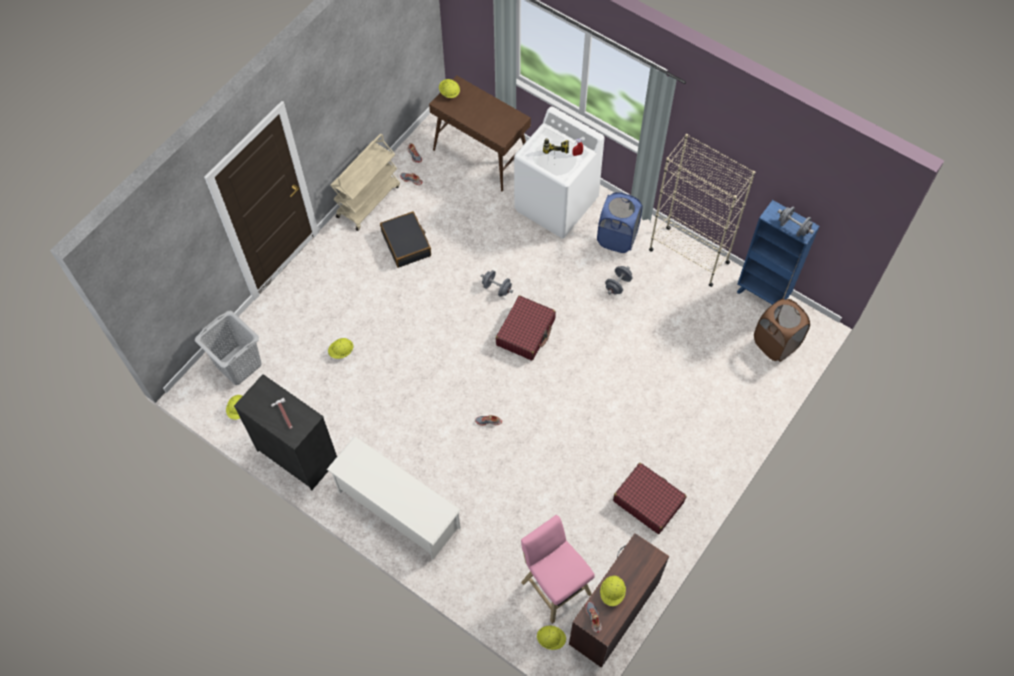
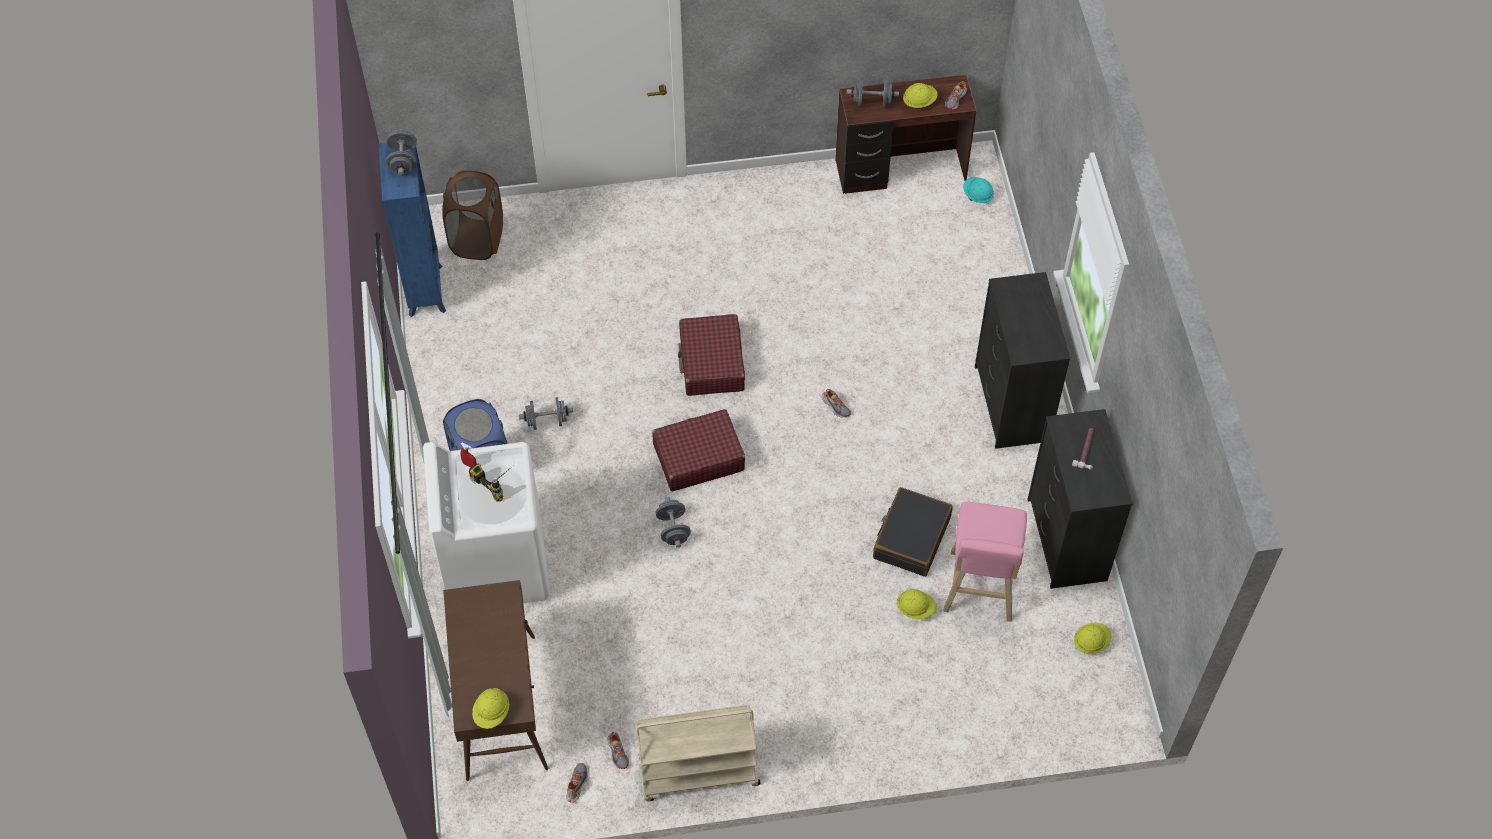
camera: 135 degrees left, 5 degrees down
grey laundry basket [195,311,262,385] -> none
white shoe rack [327,436,461,560] -> black dresser [975,272,1070,449]
black suitcase [380,212,431,268] -> black suitcase moved to [873,487,953,577]
pink stool [521,515,595,624] -> pink stool moved to [943,502,1027,622]
yellow hard hat [537,626,566,650] -> turquoise hard hat [963,177,994,203]
red suitcase [613,463,687,534] -> red suitcase moved to [678,314,745,396]
beige bookcase [649,134,755,287] -> none
none -> grey dumbbell [847,78,899,108]

